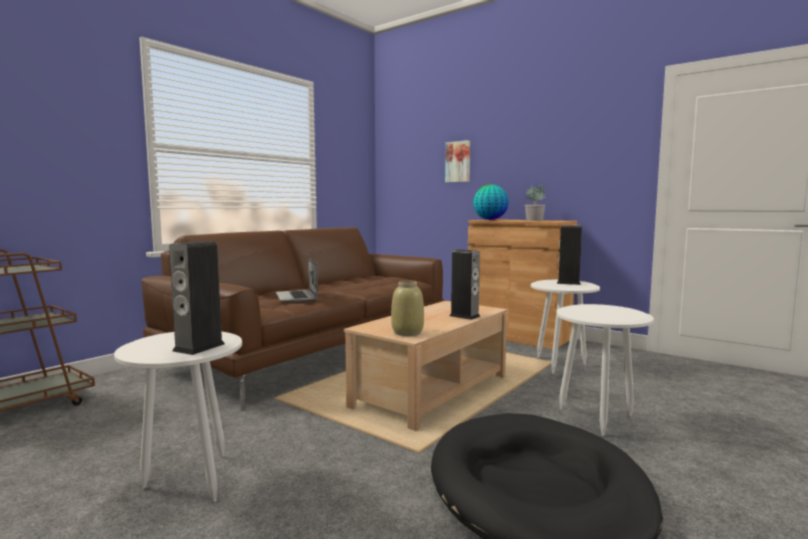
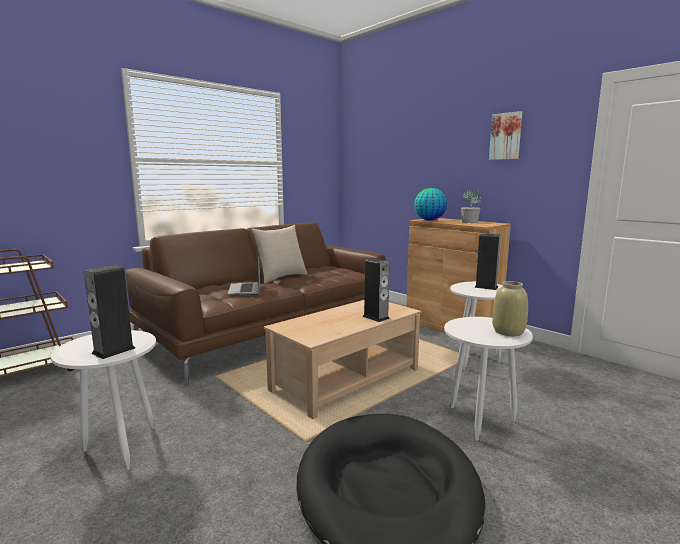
camera: 10 degrees right, 5 degrees up
beige vase [391,281,424,336] -> beige vase moved to [492,281,528,336]
picture [445,140,470,183] -> picture moved to [489,111,522,160]
none -> beige pillow [251,225,308,284]

